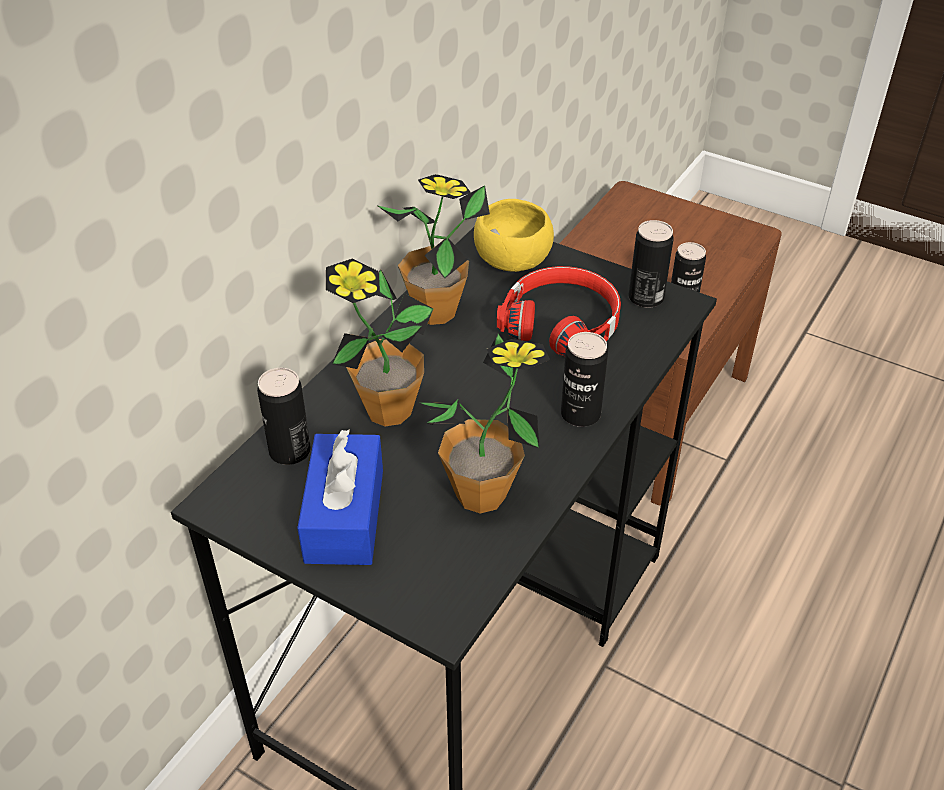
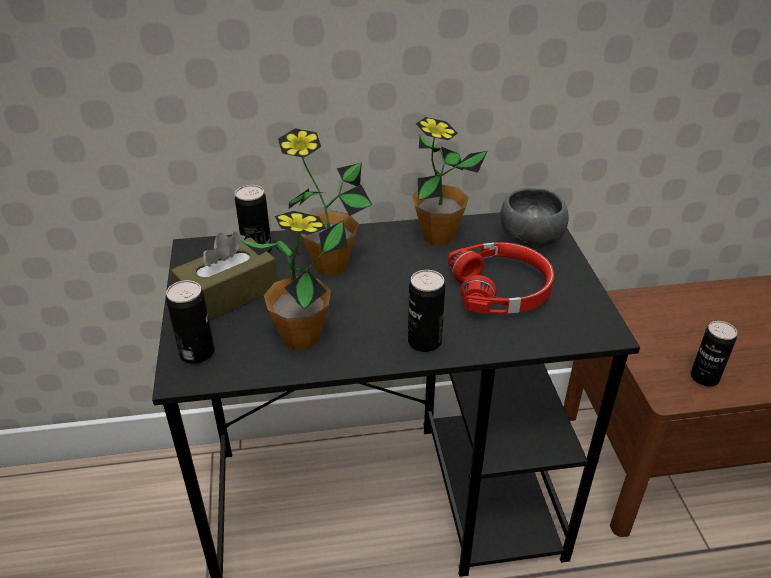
camera: 50 degrees right, 5 degrees down
blue tissue box [298,429,383,565] -> brown tissue box [171,232,278,320]
yellow bowl [474,199,554,272] -> grey bowl [500,188,569,248]
can [629,220,674,308] -> can moved to [166,280,215,364]

